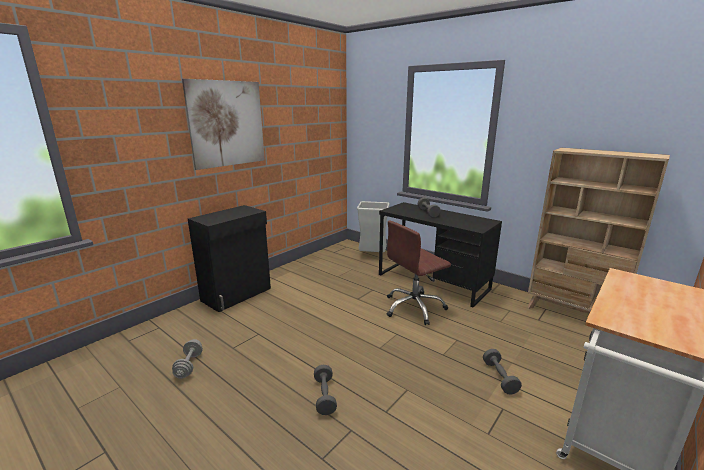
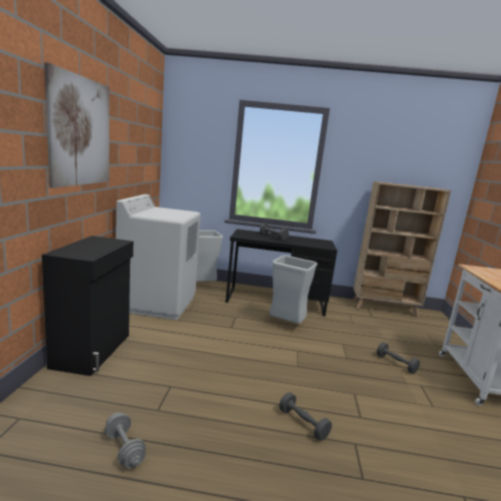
camera: 35 degrees left, 5 degrees down
brown office chair [387,220,451,325] -> grey trash can [269,255,317,324]
none -> white washing machine [116,194,201,320]

